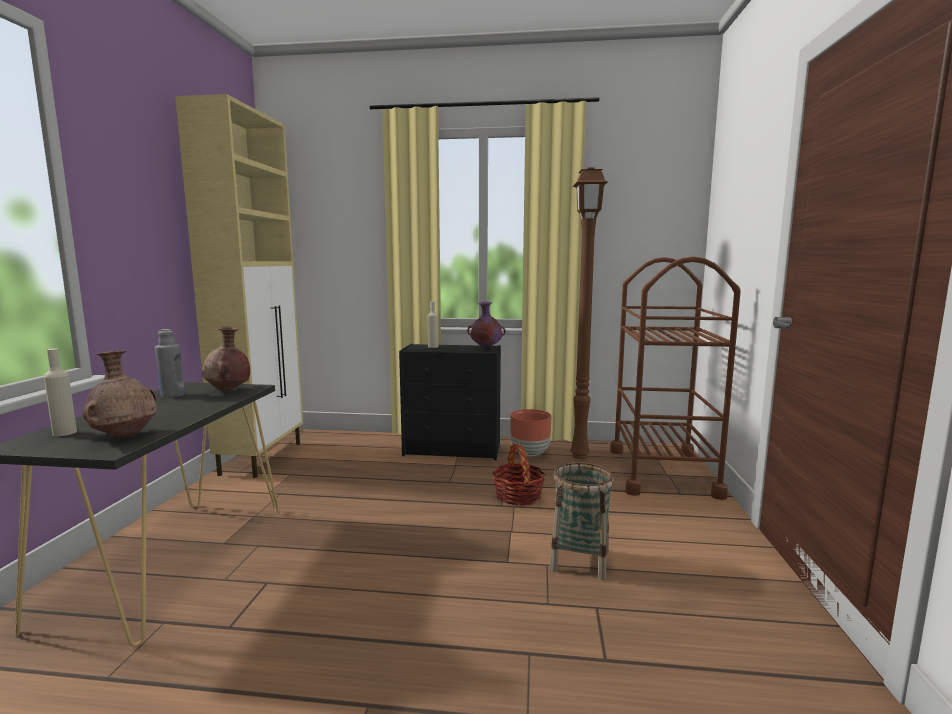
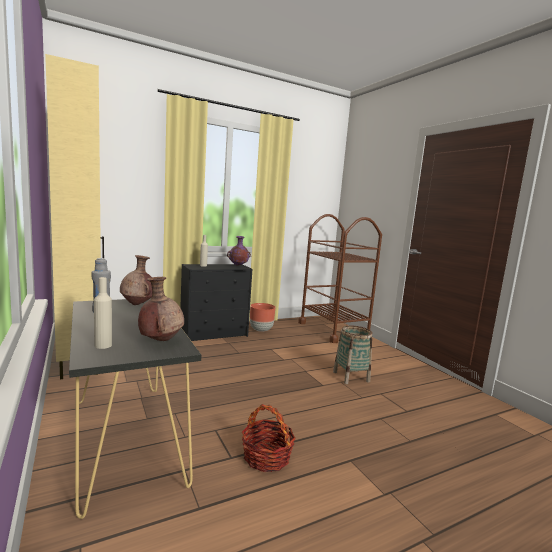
camera: 35 degrees left, 0 degrees up
basket [493,443,546,505] -> basket moved to [242,404,296,472]
brown floor lamp [570,167,608,459] -> none

